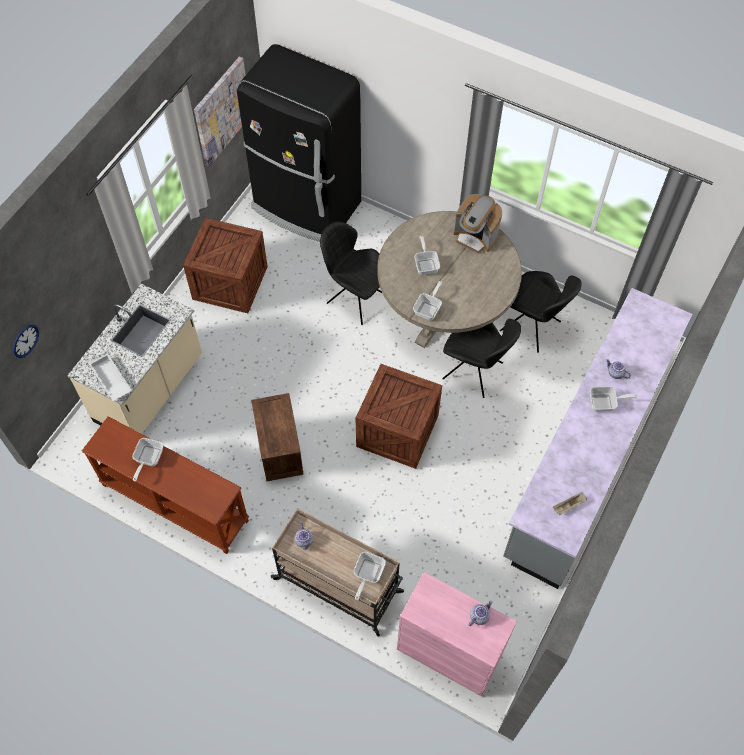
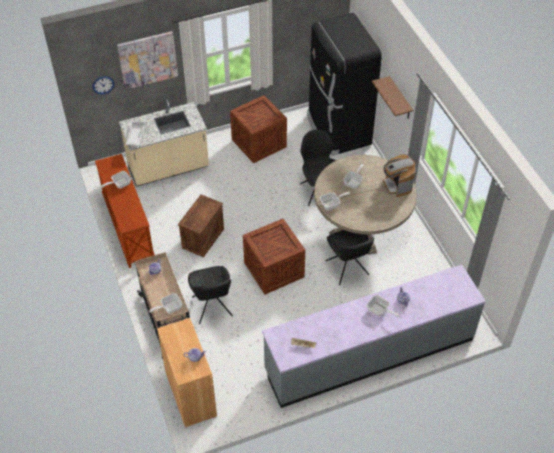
camera: 40 degrees right, 10 degrees down
picture [194,57,246,167] -> picture moved to [117,31,178,90]
pink cabinet [397,572,517,696] -> brown cabinet [157,318,217,427]
black chair [500,271,582,353] -> black chair moved to [188,266,233,324]
none -> brown shelf [372,76,413,119]

